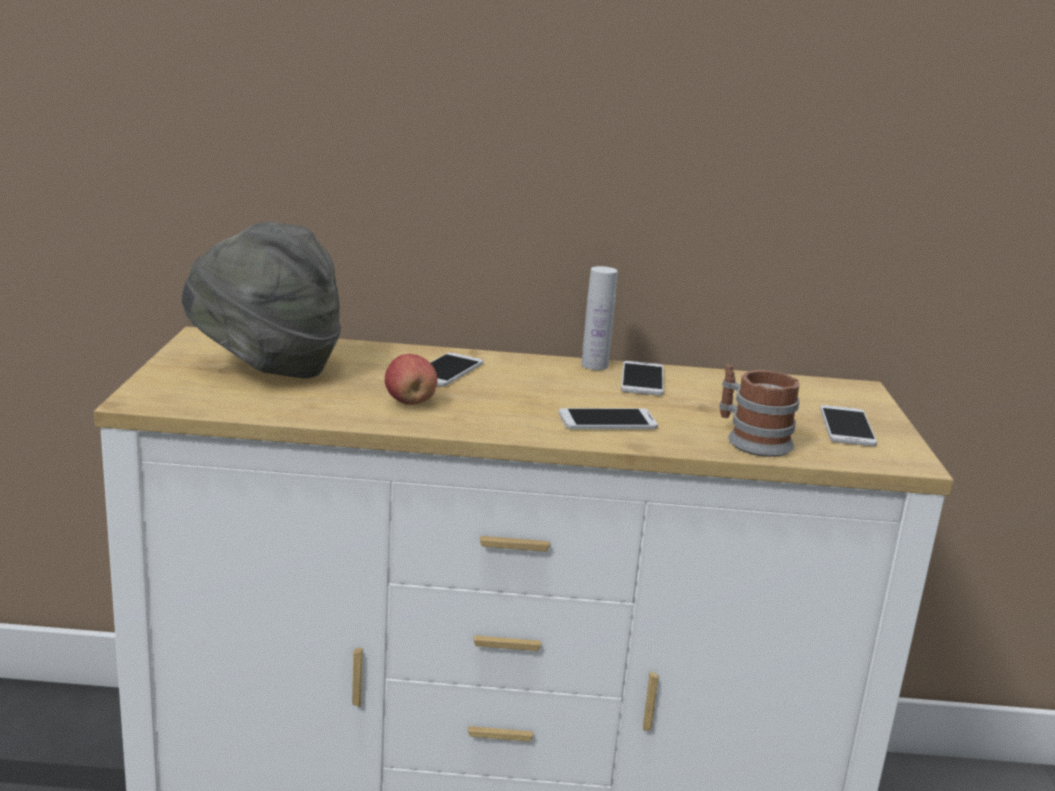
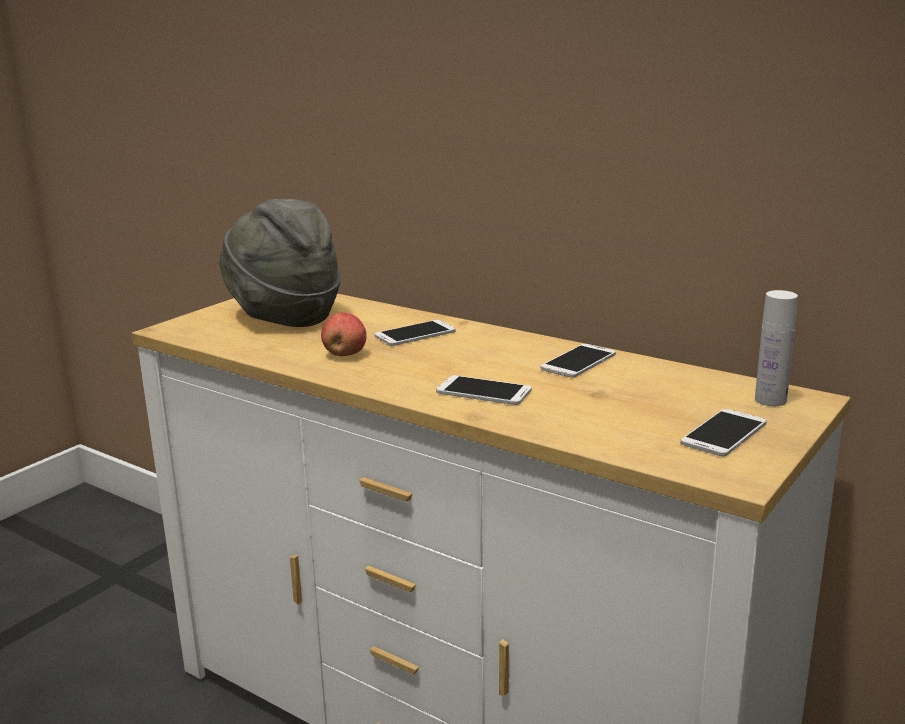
camera: 35 degrees right, 0 degrees up
white bottle [581,266,618,370] -> white bottle moved to [755,290,798,406]
mug [719,365,800,457] -> none

